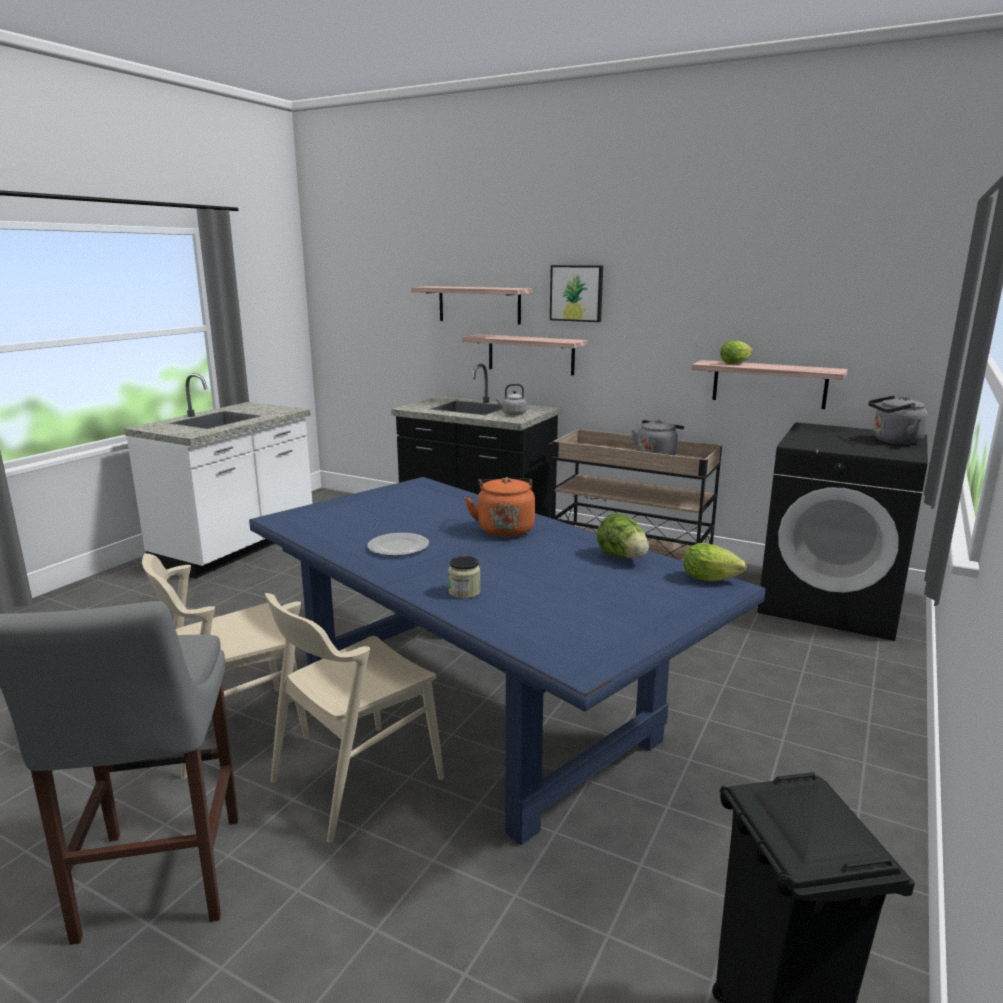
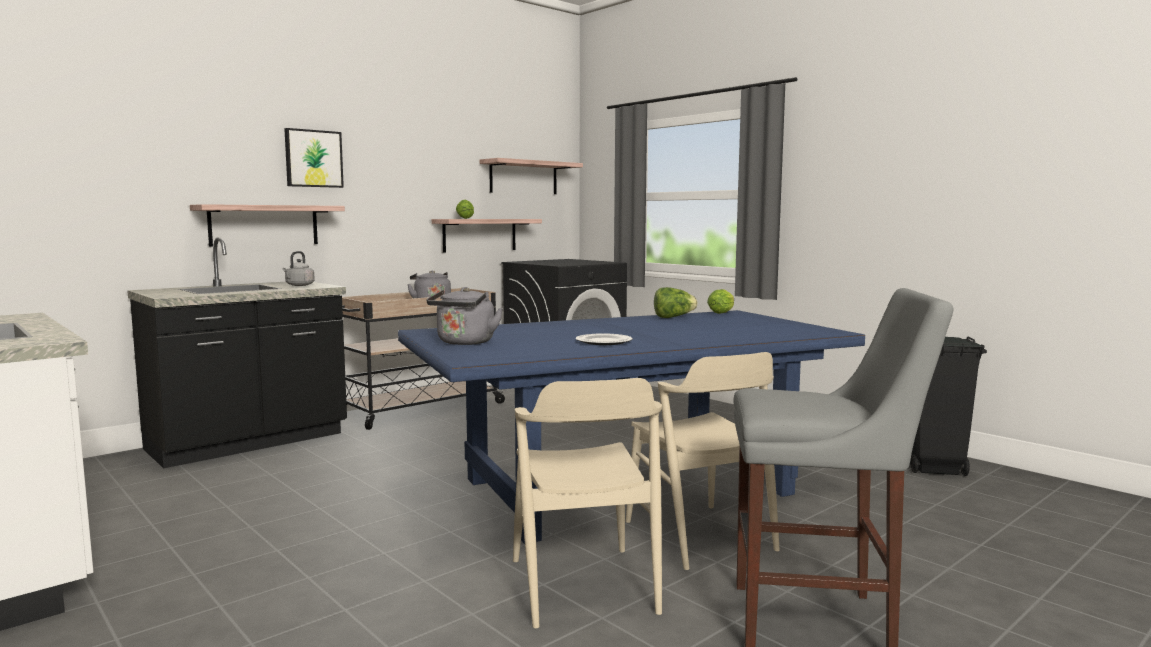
camera: 70 degrees left, 10 degrees down
shelf [411,286,533,324] -> shelf moved to [480,158,583,194]
jar [448,556,481,599] -> none
orange kettle [465,477,535,537] -> none
grey kettle [868,396,928,444] -> grey kettle moved to [427,287,503,345]

